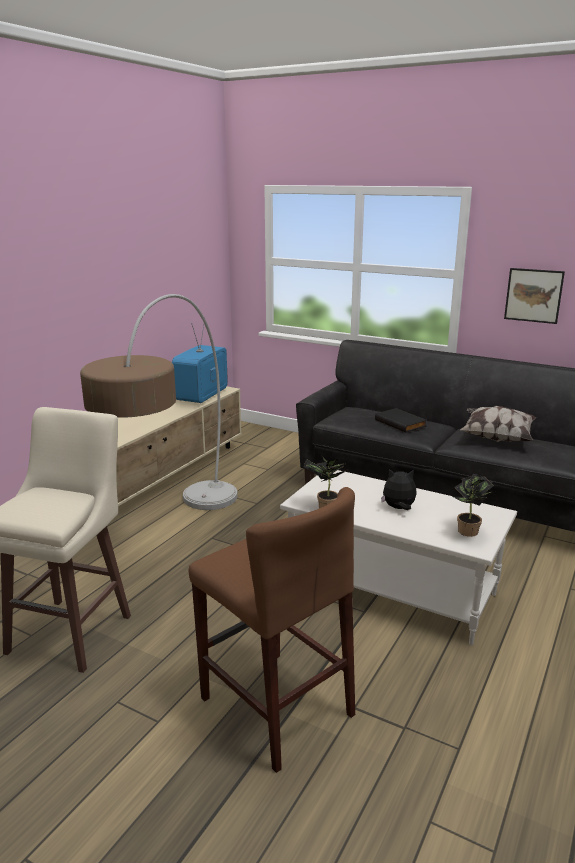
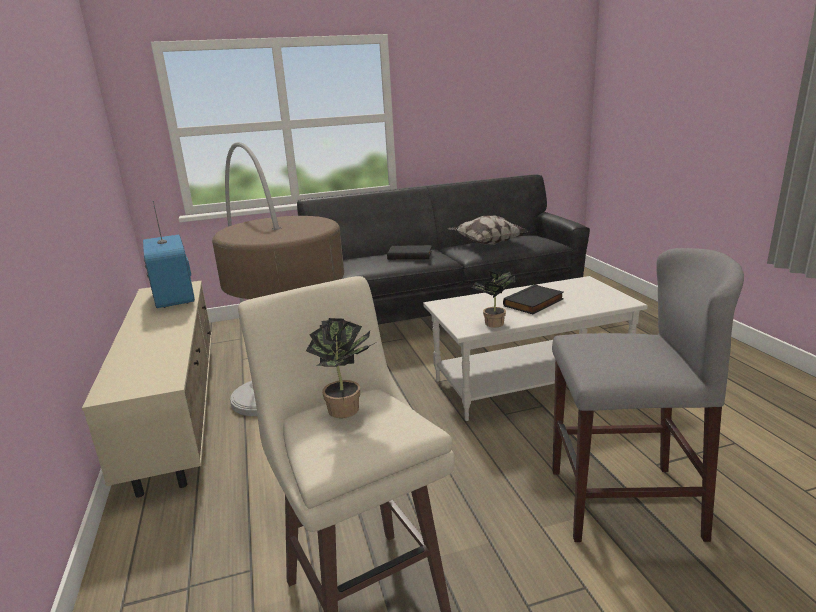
camera: 45 degrees left, 0 degrees up
brown stool [189,487,355,773] -> grey stool [552,248,744,542]
plush toy [381,469,417,510] -> black book [503,284,564,314]
potted plant [454,474,495,537] -> potted plant moved to [306,318,377,418]
picture [504,268,565,324] -> none

